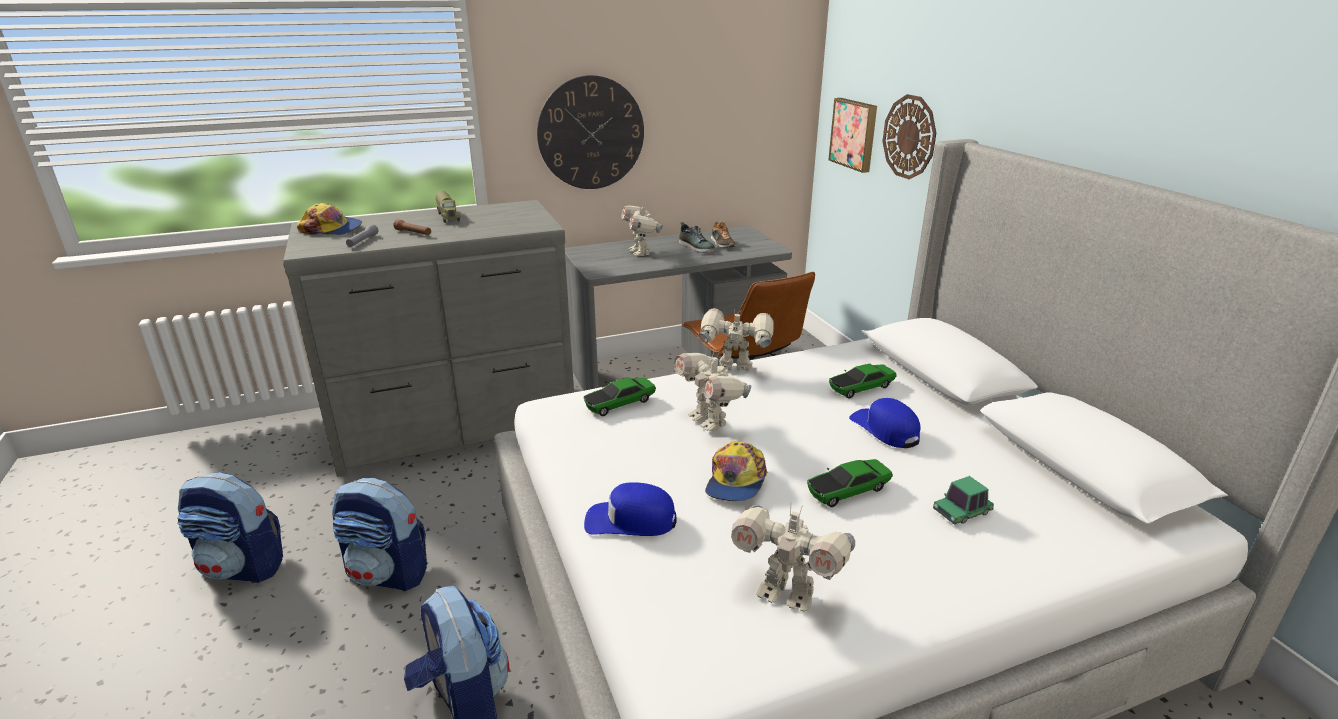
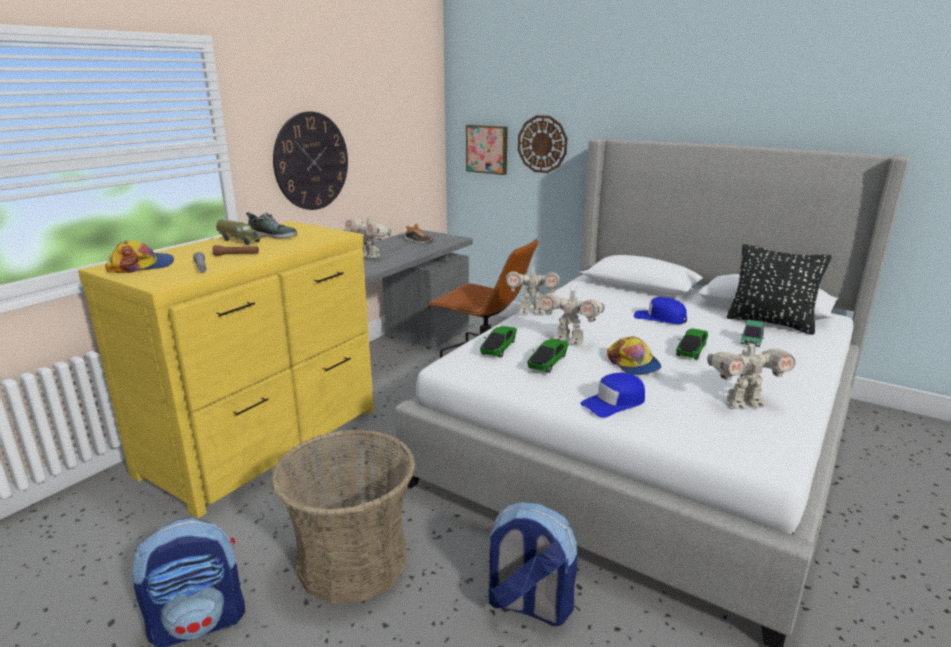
camera: 35 degrees left, 5 degrees down
grey dresser [283,200,574,477] -> yellow dresser [78,221,374,518]
backpack [332,478,427,591] -> basket [271,429,415,603]
shoe [679,222,715,253] -> shoe moved to [246,212,297,238]
toy robot [699,308,774,371] -> toy robot turned 150 degrees counterclockwise [506,262,560,314]
toy car [829,364,897,399] -> toy car moved to [527,339,569,373]
none -> black pillow [727,244,832,335]

